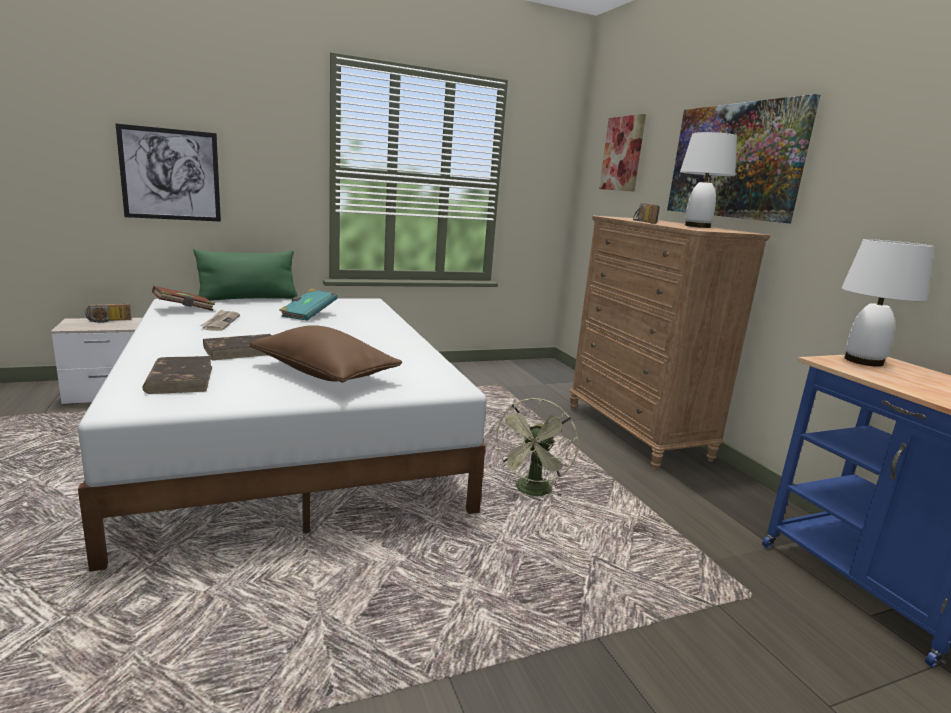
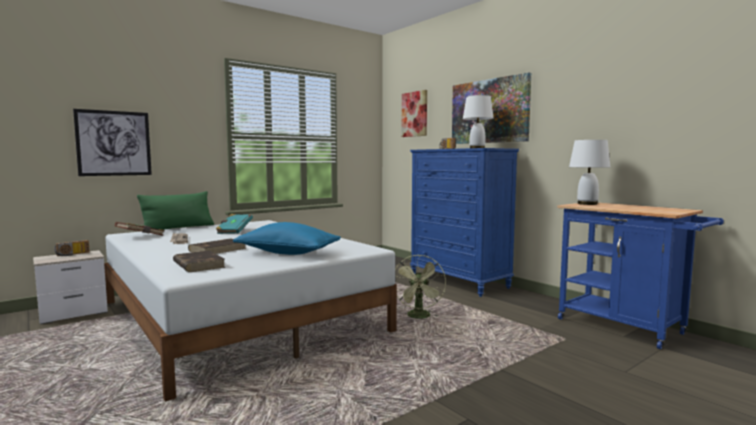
camera: 15 degrees left, 10 degrees down
brown pillow [249,325,402,383] -> blue pillow [233,222,341,255]
brown dresser [569,216,770,470] -> blue dresser [410,148,519,297]

